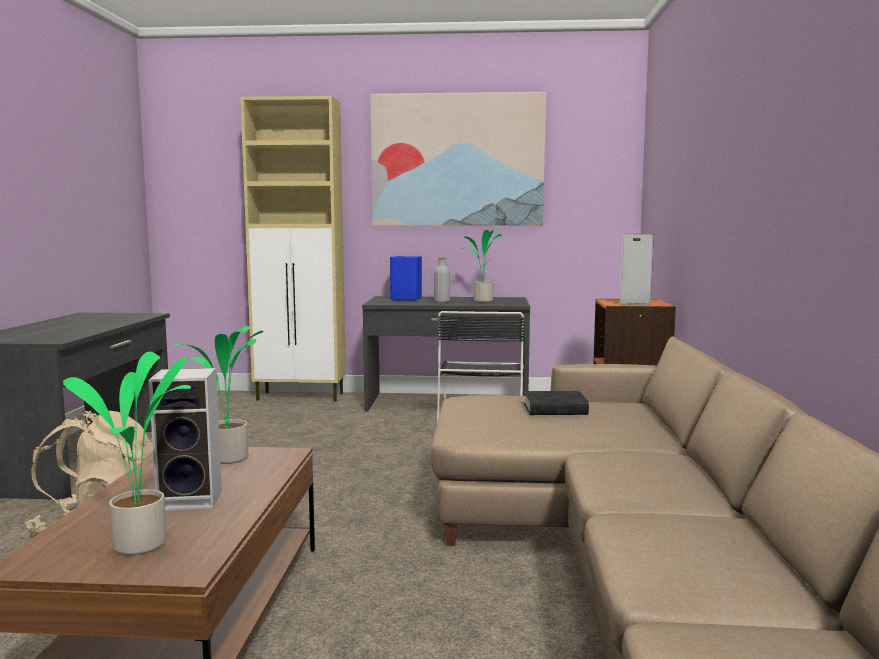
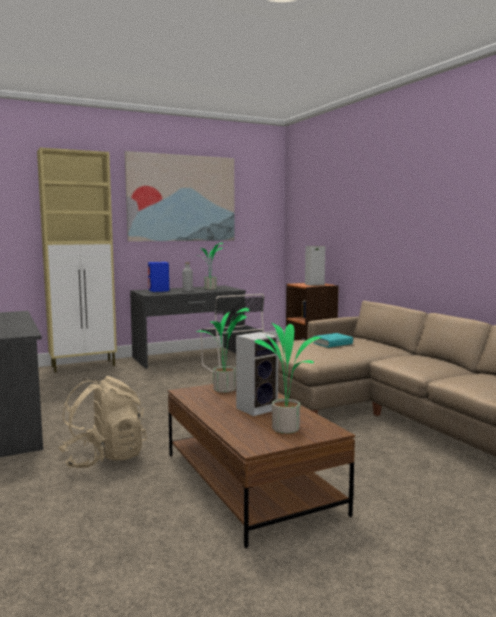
camera: 30 degrees left, 0 degrees up
black book [524,391,589,415] -> turquoise book [313,333,353,348]

